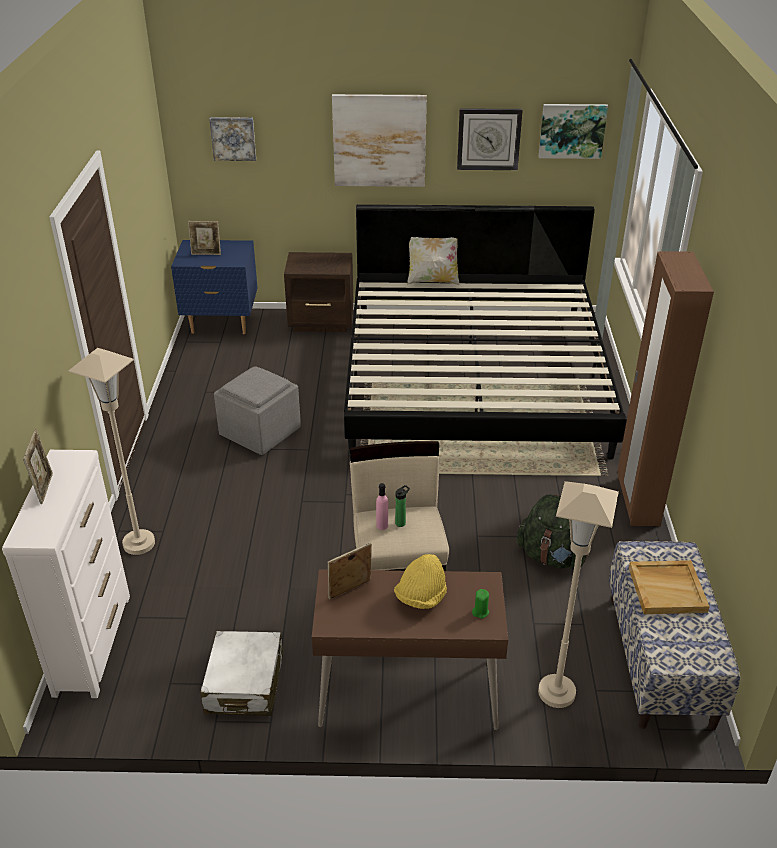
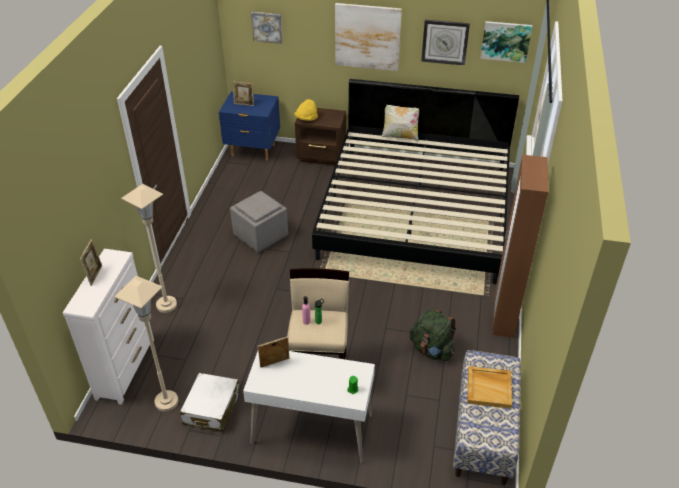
camera: 10 degrees right, 5 degrees up
brown desk [312,569,508,730] -> white desk [243,351,375,463]
yellow hat [394,554,447,609] -> yellow hat moved to [294,99,318,121]
beige floor lamp [538,481,619,708] -> beige floor lamp moved to [114,276,178,412]

